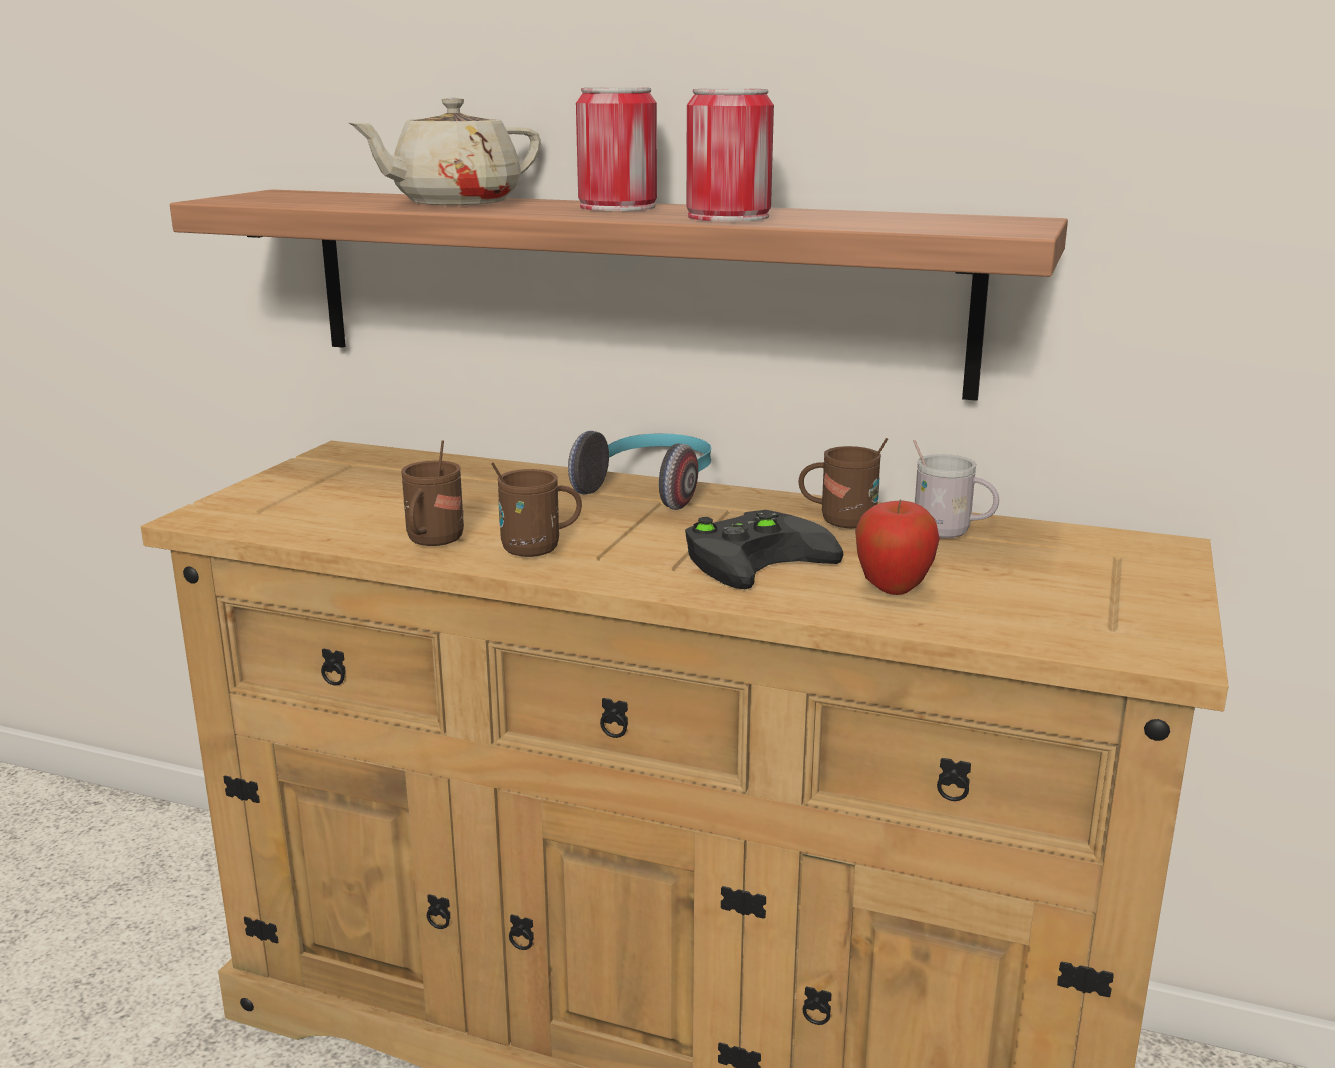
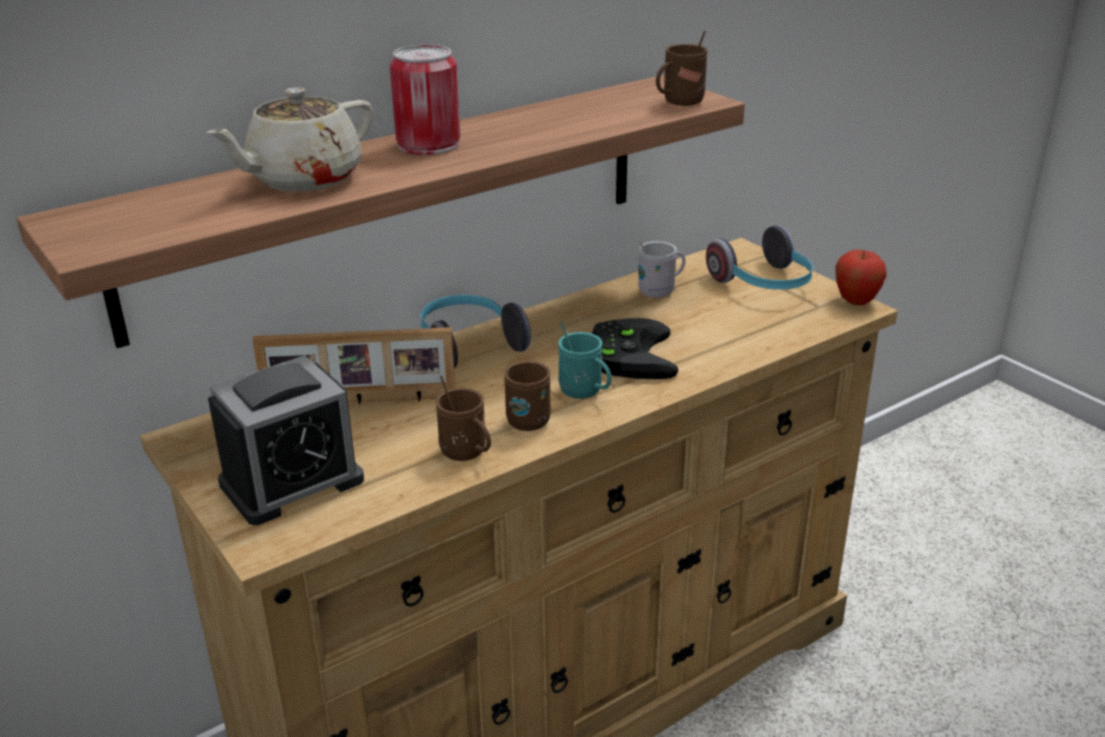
camera: 55 degrees left, 10 degrees up
beige teapot [348,97,541,205] -> beige teapot turned 45 degrees clockwise [207,87,373,192]
can [686,89,774,222] -> none
brown mug [799,438,888,528] -> brown mug moved to [656,31,708,106]
apple [855,500,940,595] -> apple moved to [835,250,887,305]
none -> alarm clock [208,355,364,525]
none -> picture frame [252,327,455,405]
none -> turquoise mug [558,321,612,399]
none -> headphones [706,225,813,290]

